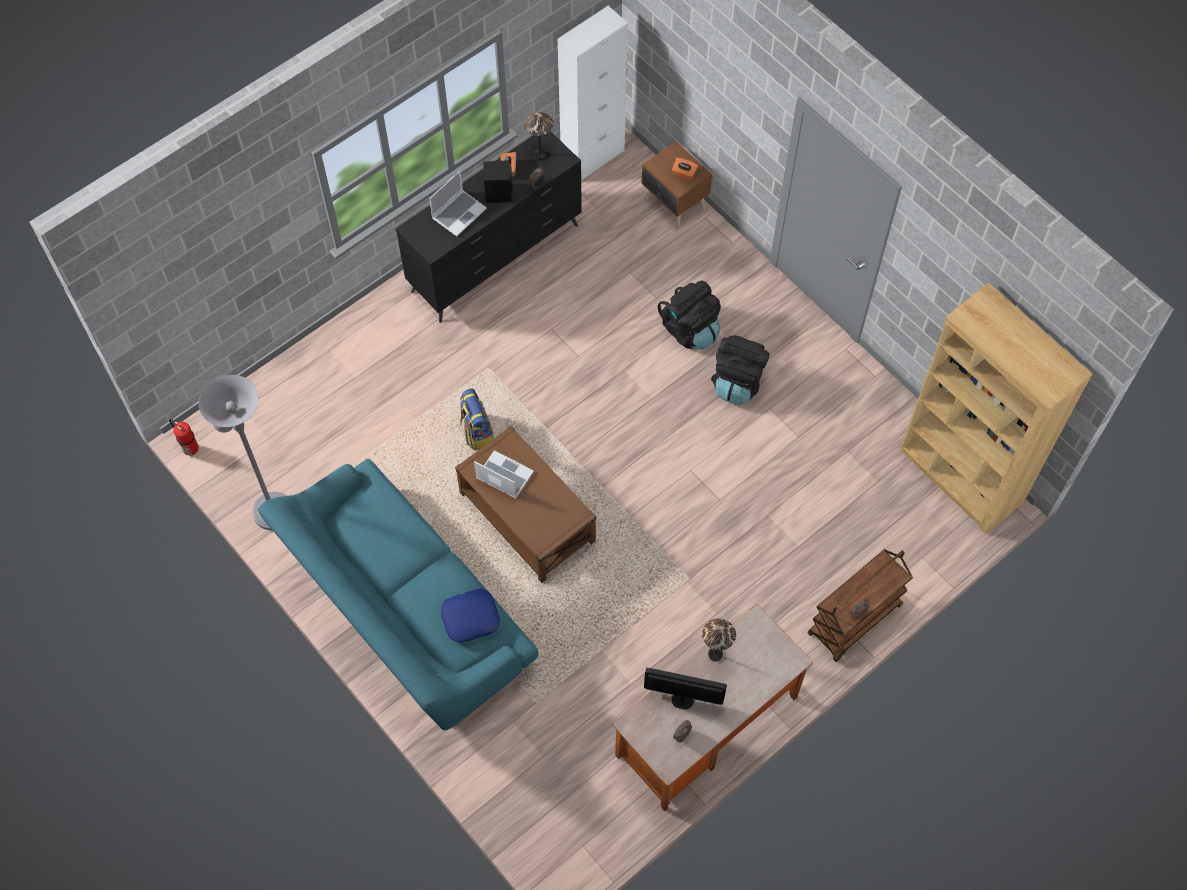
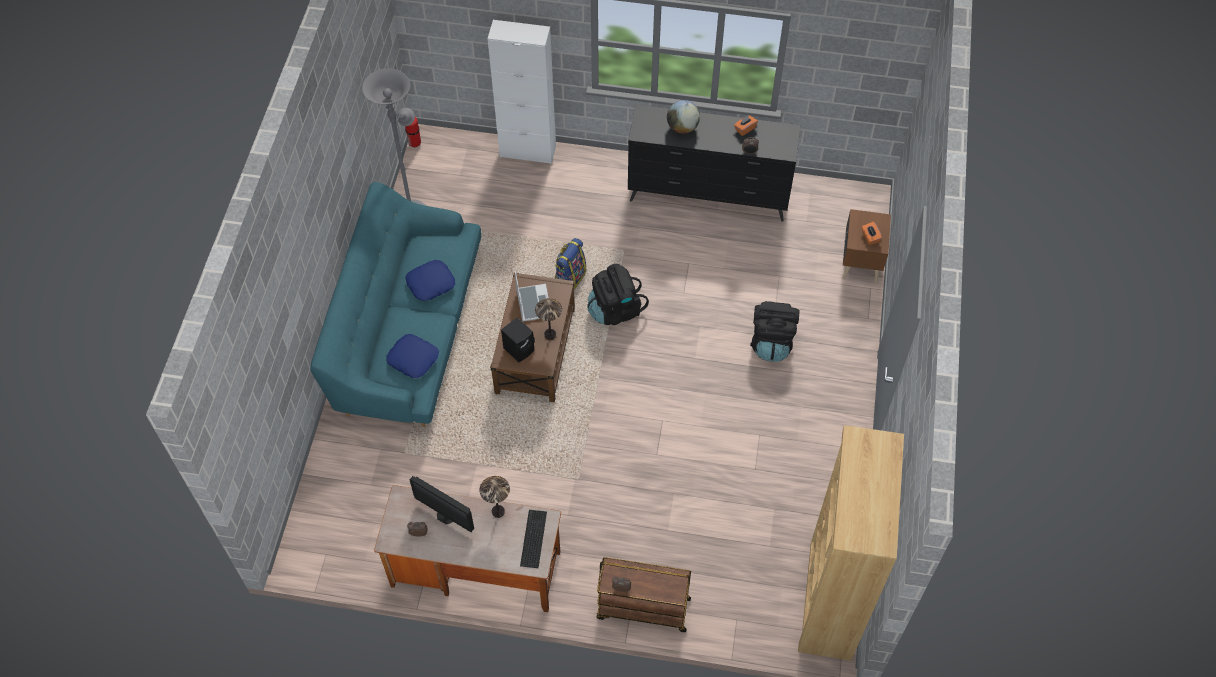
camera: 50 degrees right, 5 degrees down
laptop [429,170,487,236] -> globe [667,100,700,134]
black speaker [483,160,513,203] -> black speaker moved to [501,318,535,362]
table lamp [524,112,553,160] -> table lamp moved to [535,298,562,340]
white cabinet [558,6,628,180] -> white cabinet moved to [487,20,556,164]
monitor [644,668,727,710] -> monitor turned 150 degrees clockwise [410,476,474,532]
black backpack [711,335,770,404] -> black backpack moved to [587,264,649,325]
none -> blue pillow [405,260,455,301]
none -> keyboard [520,510,547,568]

